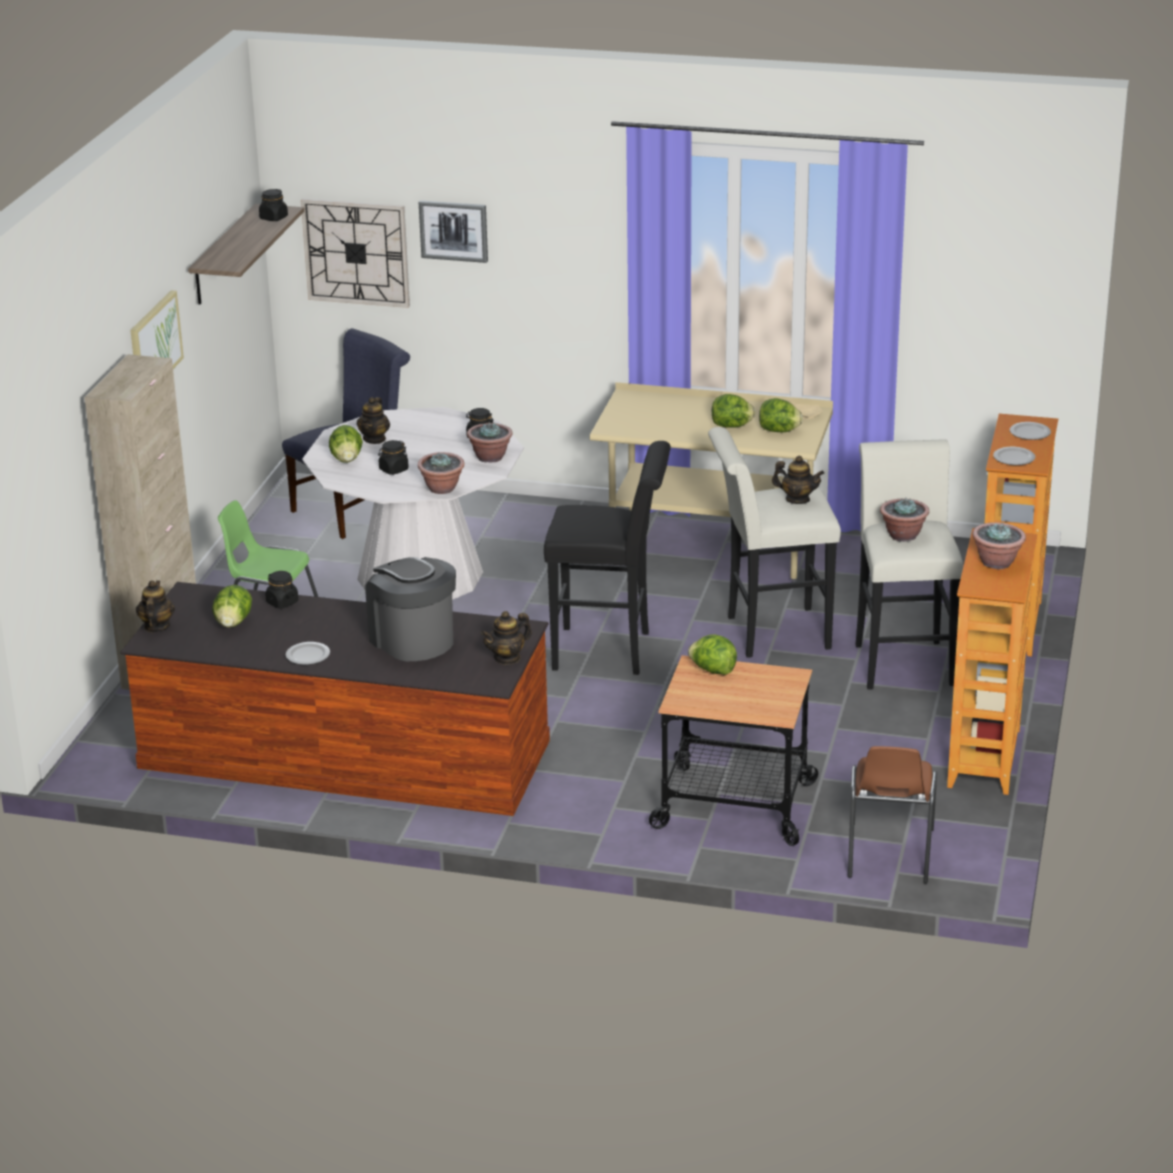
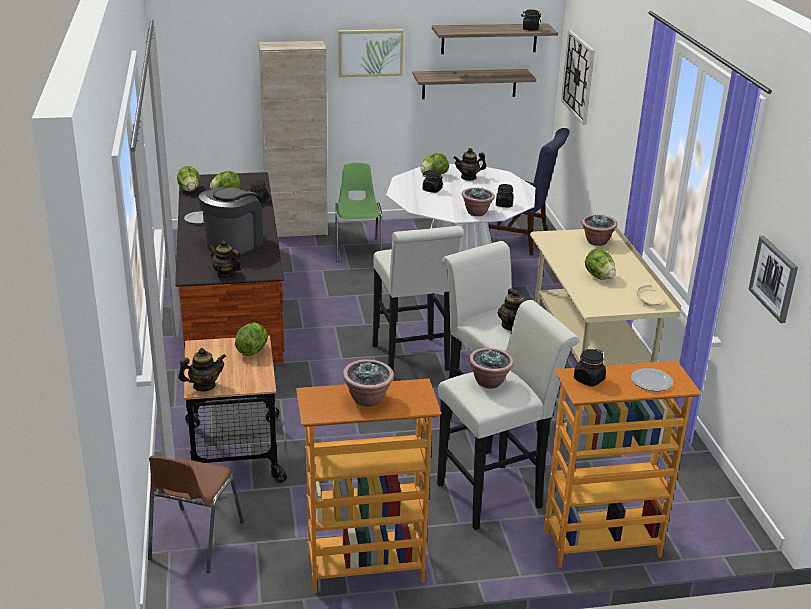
camera: 65 degrees right, 0 degrees up
teapot [136,580,175,632] -> teapot moved to [178,348,226,391]
potted plant [418,452,464,494] -> potted plant moved to [581,214,617,246]
picture [419,200,488,263] -> picture moved to [748,236,798,323]
black stool [544,441,671,675] -> white stool [372,226,464,371]
lettuce [759,398,803,432] -> lettuce moved to [177,166,200,192]
brown chair [848,746,937,883] -> brown chair turned 60 degrees counterclockwise [148,455,244,573]
plate [993,447,1035,465] -> black jar [574,349,606,387]
none -> shelf [413,69,536,99]

